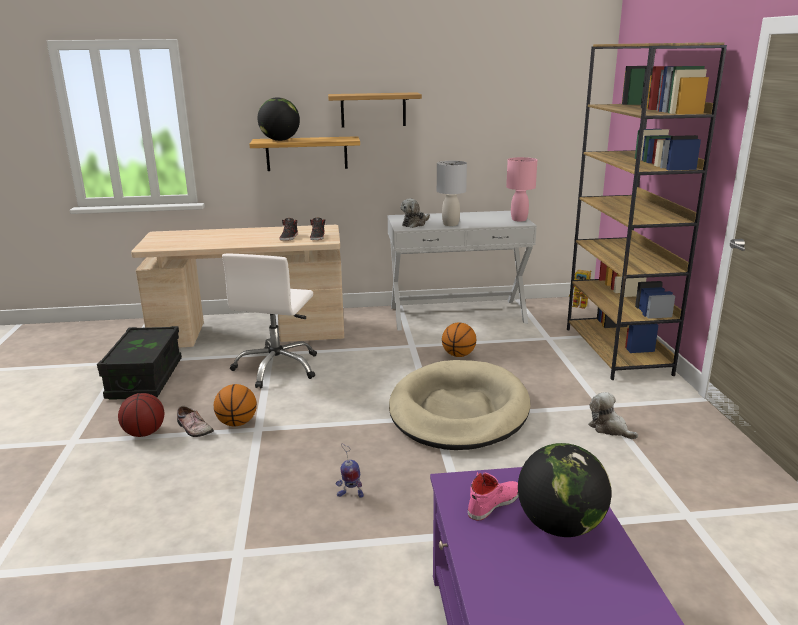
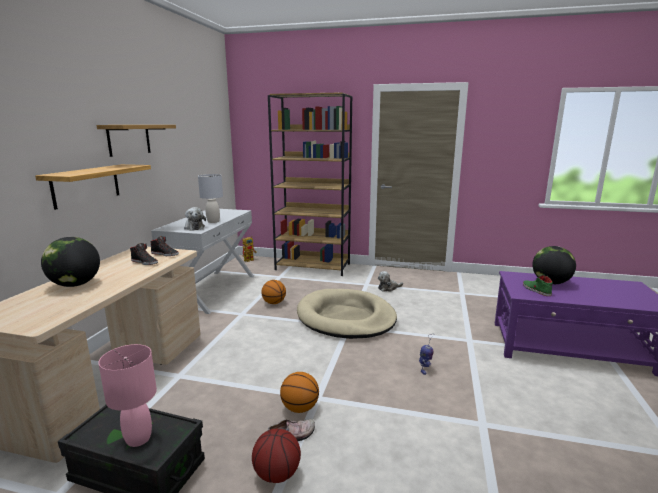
camera: 70 degrees left, 5 degrees down
white office chair [222,254,317,388] -> none
globe [258,97,300,141] -> globe moved to [41,237,100,287]
pink shoe [468,472,519,520] -> green shoe [523,275,552,296]
pink table lamp [506,157,537,222] -> pink table lamp moved to [98,344,157,447]

